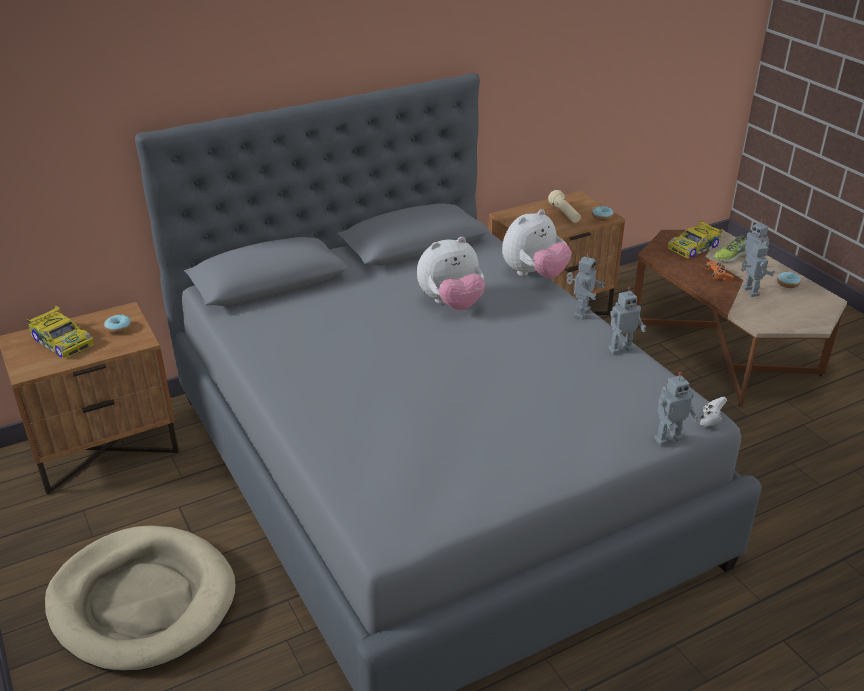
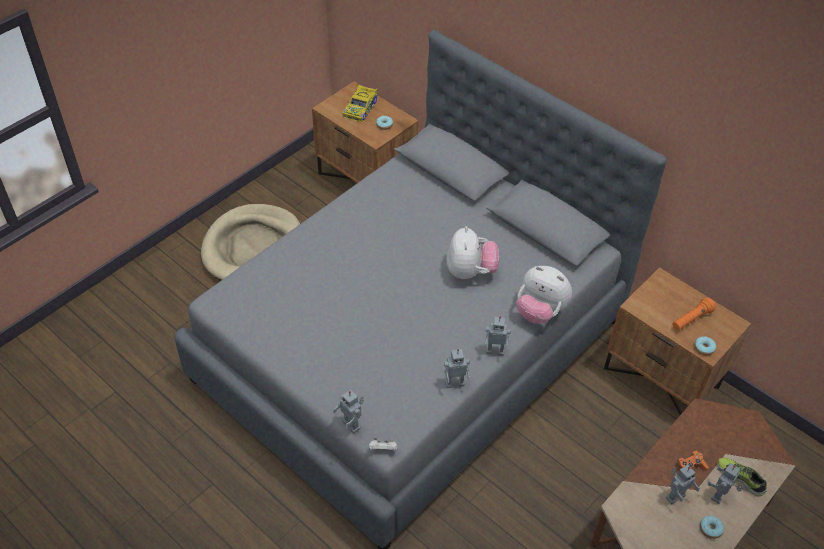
camera: 70 degrees right, 15 degrees up
plush toy [417,237,485,310] -> plush toy turned 135 degrees counterclockwise [446,226,499,279]
beige flashlight [548,190,581,223] -> orange flashlight [672,297,716,331]
toy robot [608,287,646,354] -> toy robot turned 60 degrees counterclockwise [444,349,470,388]
toy car [668,220,723,258] -> none

